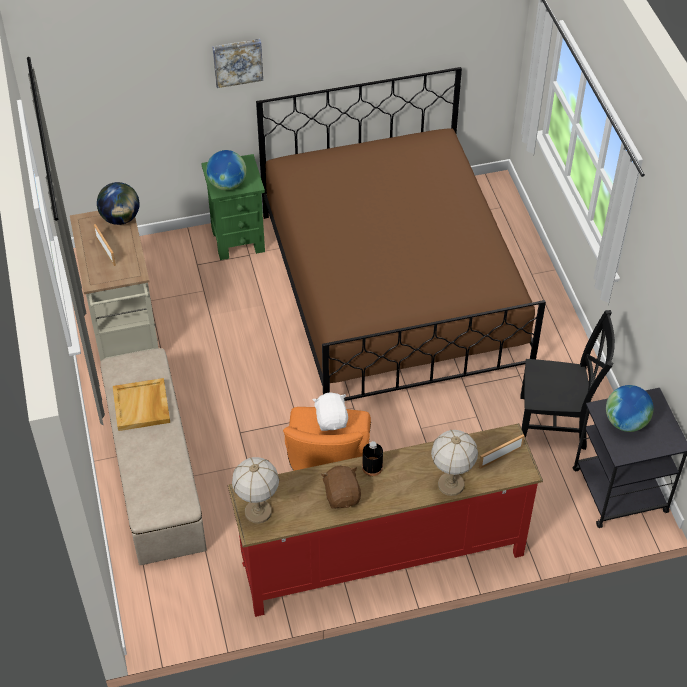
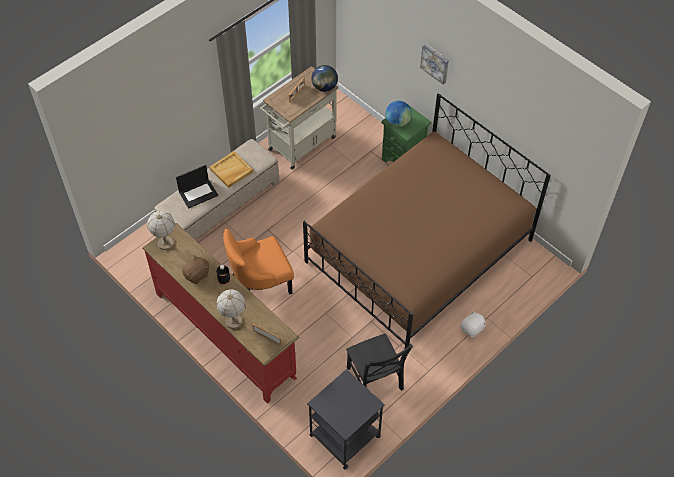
camera: 60 degrees right, 5 degrees up
white plush toy [313,393,348,431] -> white plush toy moved to [460,310,487,338]
globe [606,385,654,432] -> none
none -> laptop [176,165,218,209]

